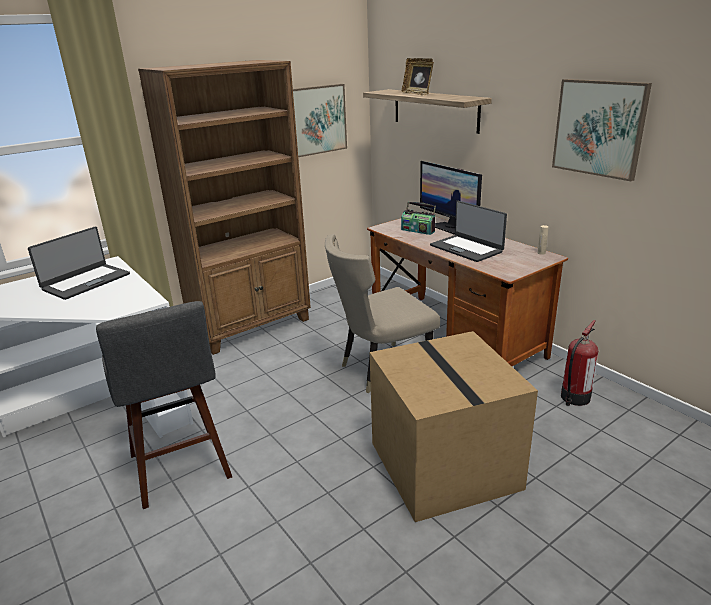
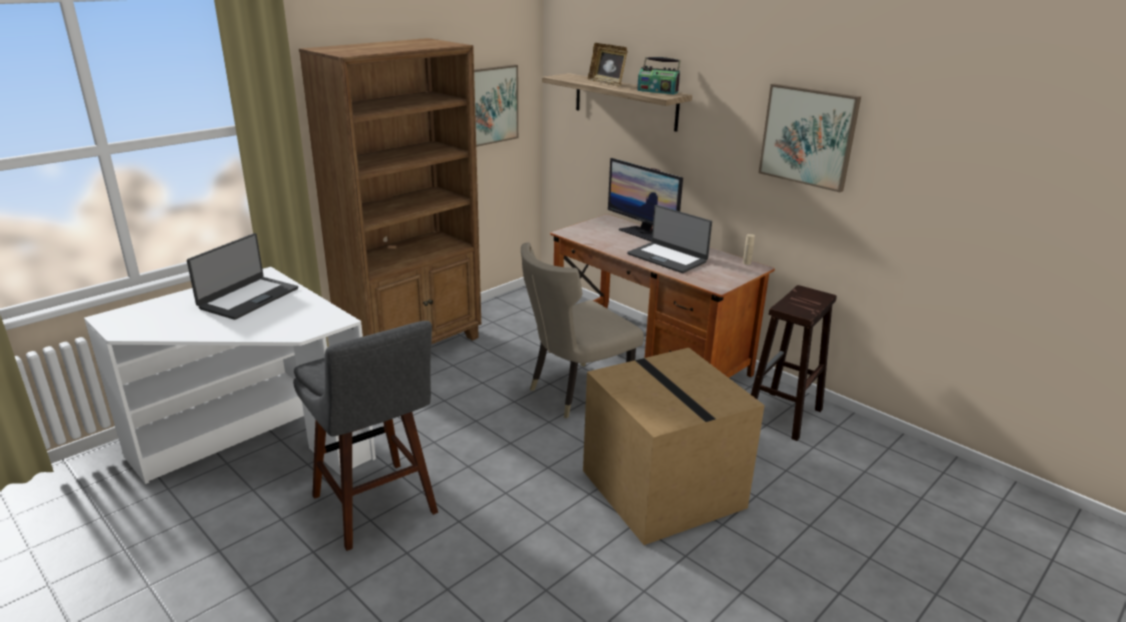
camera: 10 degrees left, 0 degrees up
radio [401,202,436,235] -> radio moved to [637,57,681,95]
fire extinguisher [561,320,598,406] -> brown stool [751,285,837,441]

